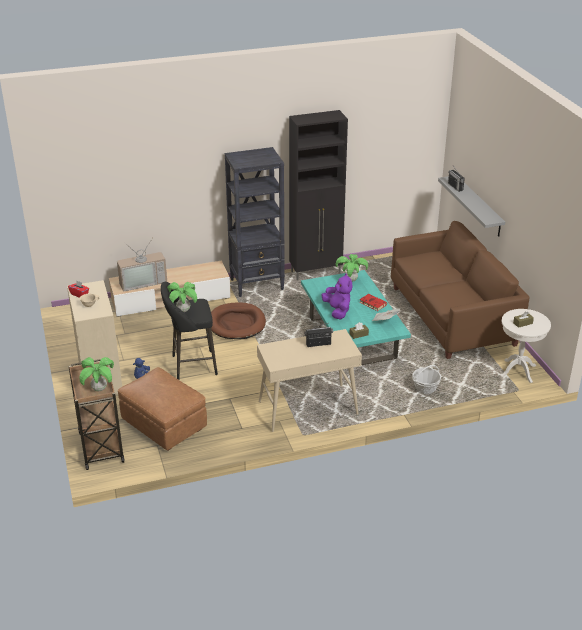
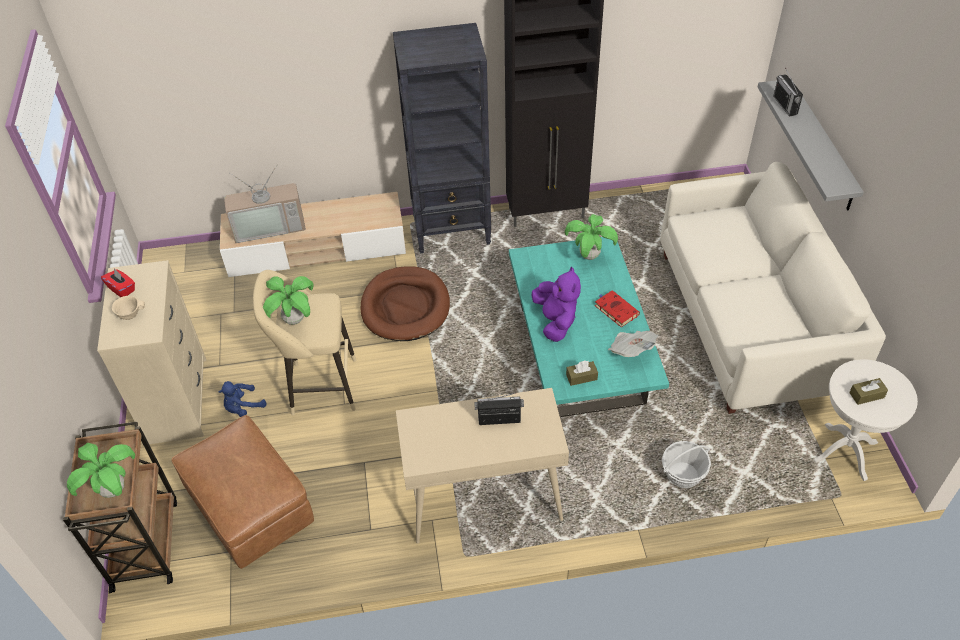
camera: 10 degrees right, 15 degrees up
black stool [161,282,218,380] -> beige stool [253,270,356,415]
brown sofa [391,221,529,359] -> white sofa [660,162,886,414]

